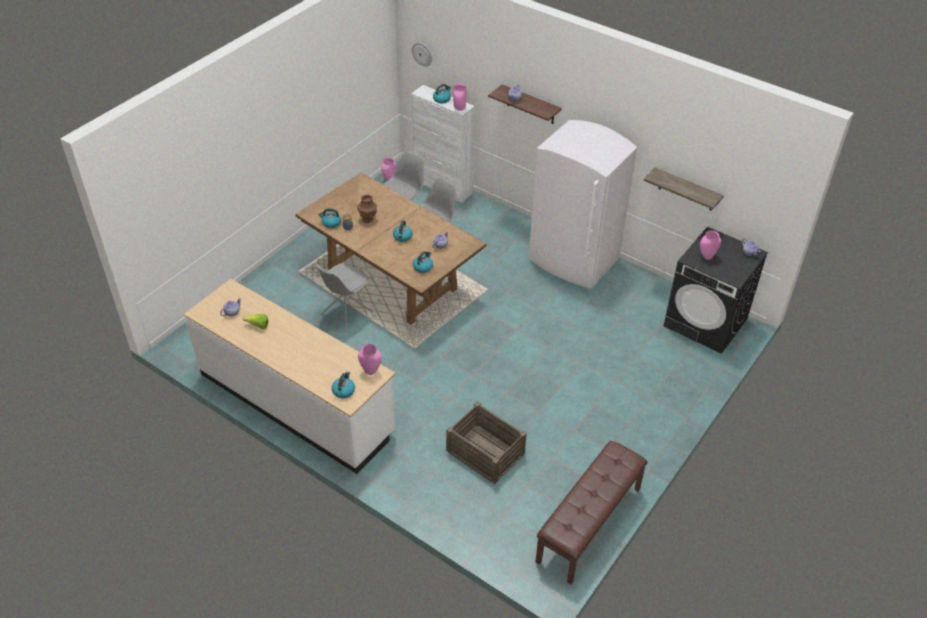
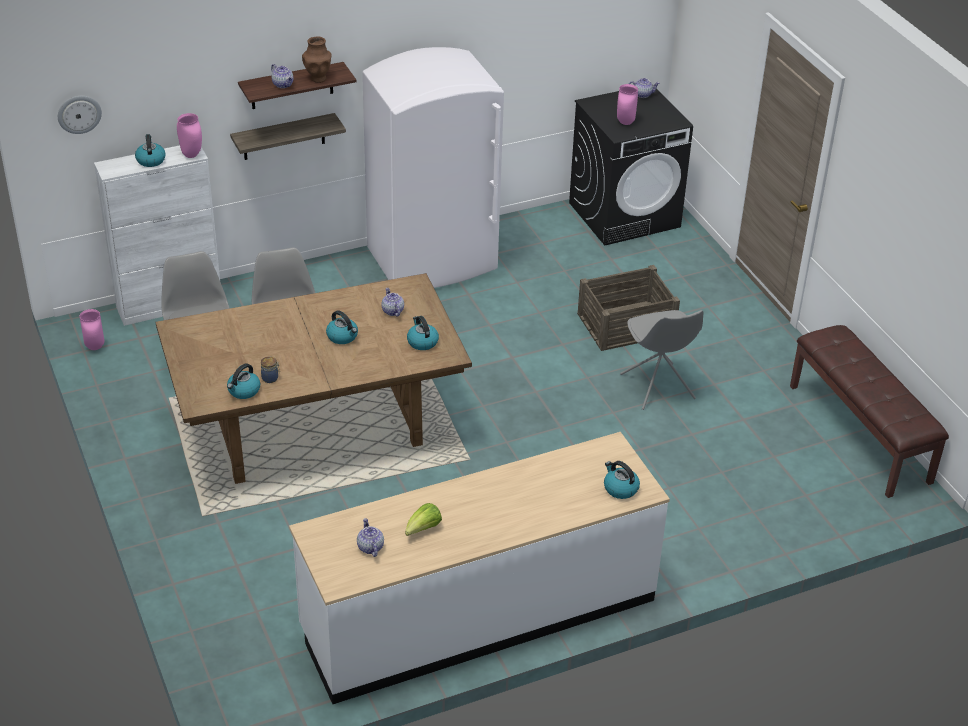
camera: 60 degrees left, 5 degrees down
grey chair [314,262,373,332] -> grey chair moved to [620,310,704,410]
brown vase [357,194,377,223] -> brown vase moved to [302,36,332,83]
pink vase [358,344,382,375] -> none
crate [446,401,527,484] -> crate moved to [577,265,680,351]
shelf [644,168,724,210] -> shelf moved to [230,113,346,160]

